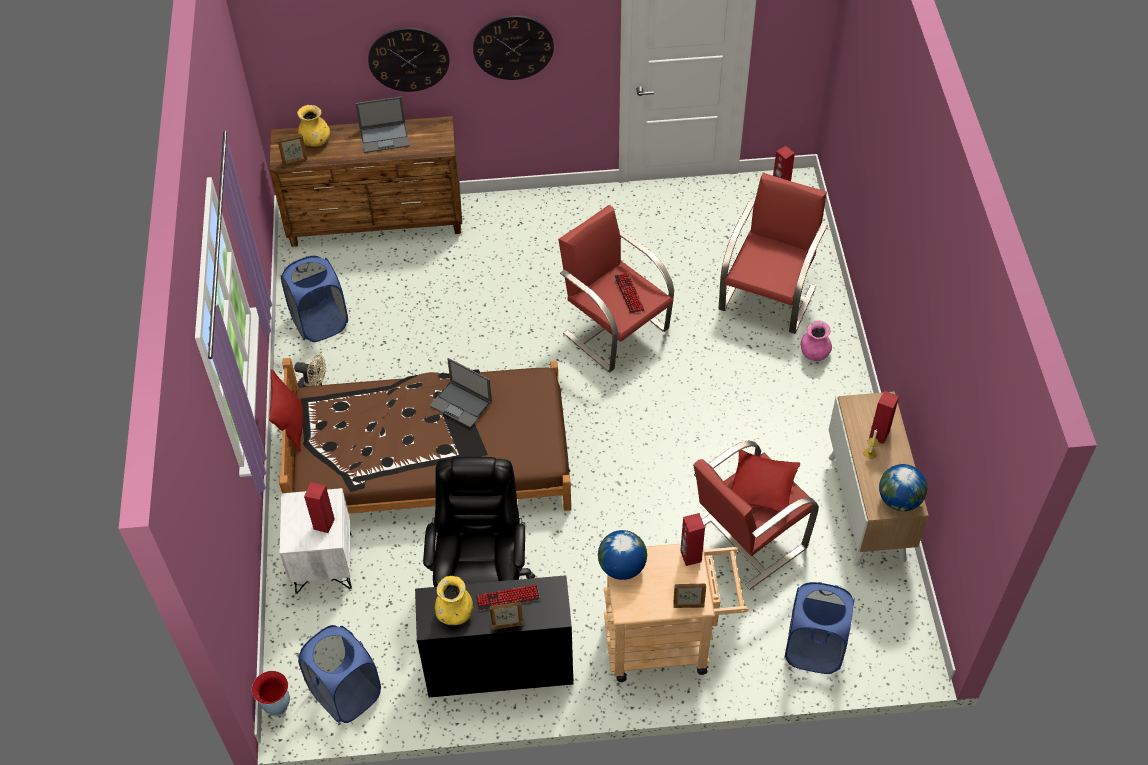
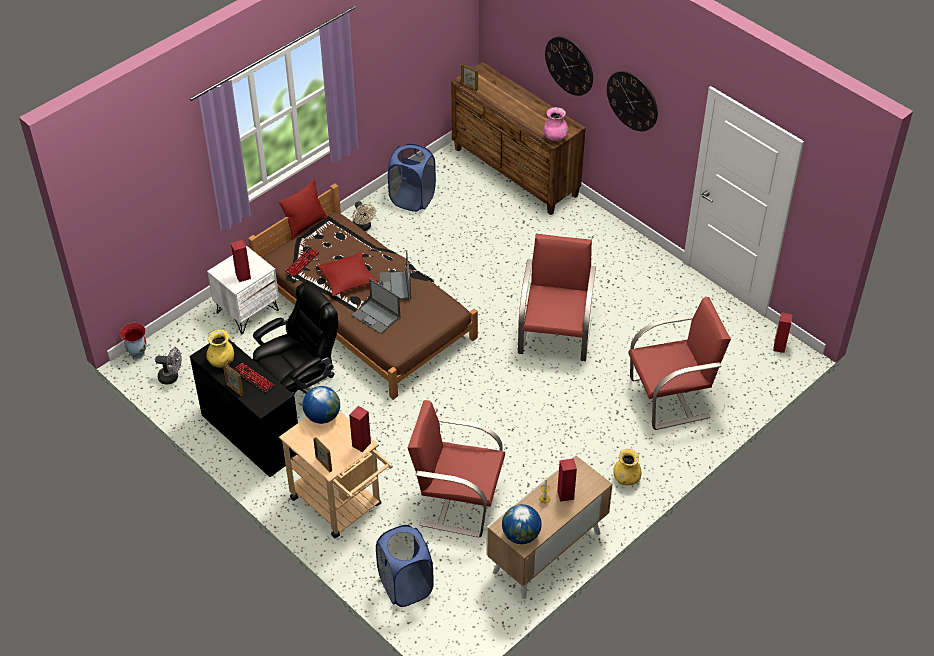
camera: 50 degrees right, 5 degrees down
yellow vase [297,105,330,147] -> yellow vase moved to [613,449,641,486]
blue laundry basket [298,625,381,723] -> grey fan [155,348,182,384]
laptop [355,96,410,153] -> laptop moved to [352,278,400,334]
keyboard [614,273,645,313] -> keyboard moved to [285,248,319,277]
red pillow [731,450,800,517] -> red pillow moved to [317,252,378,296]
pink vase [801,321,832,361] -> pink vase moved to [544,107,568,141]

